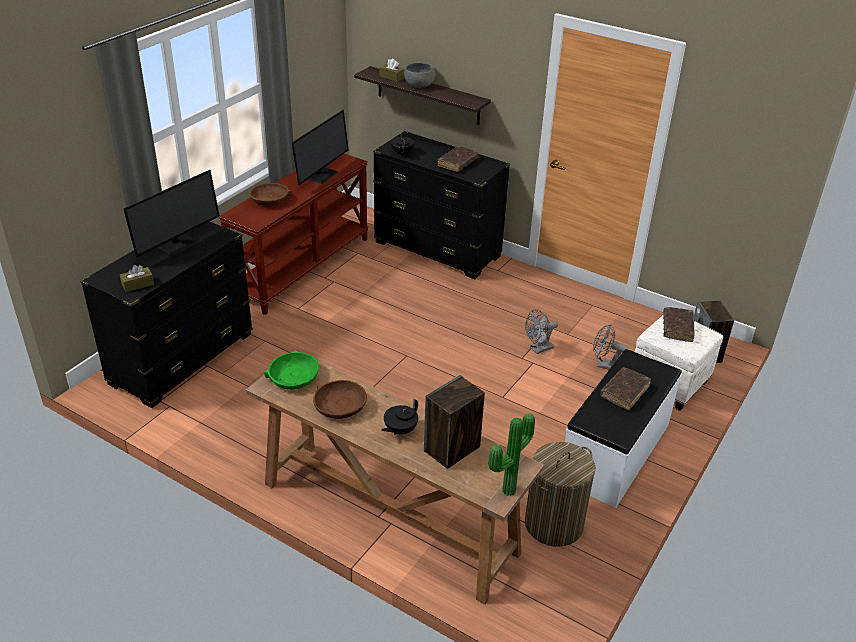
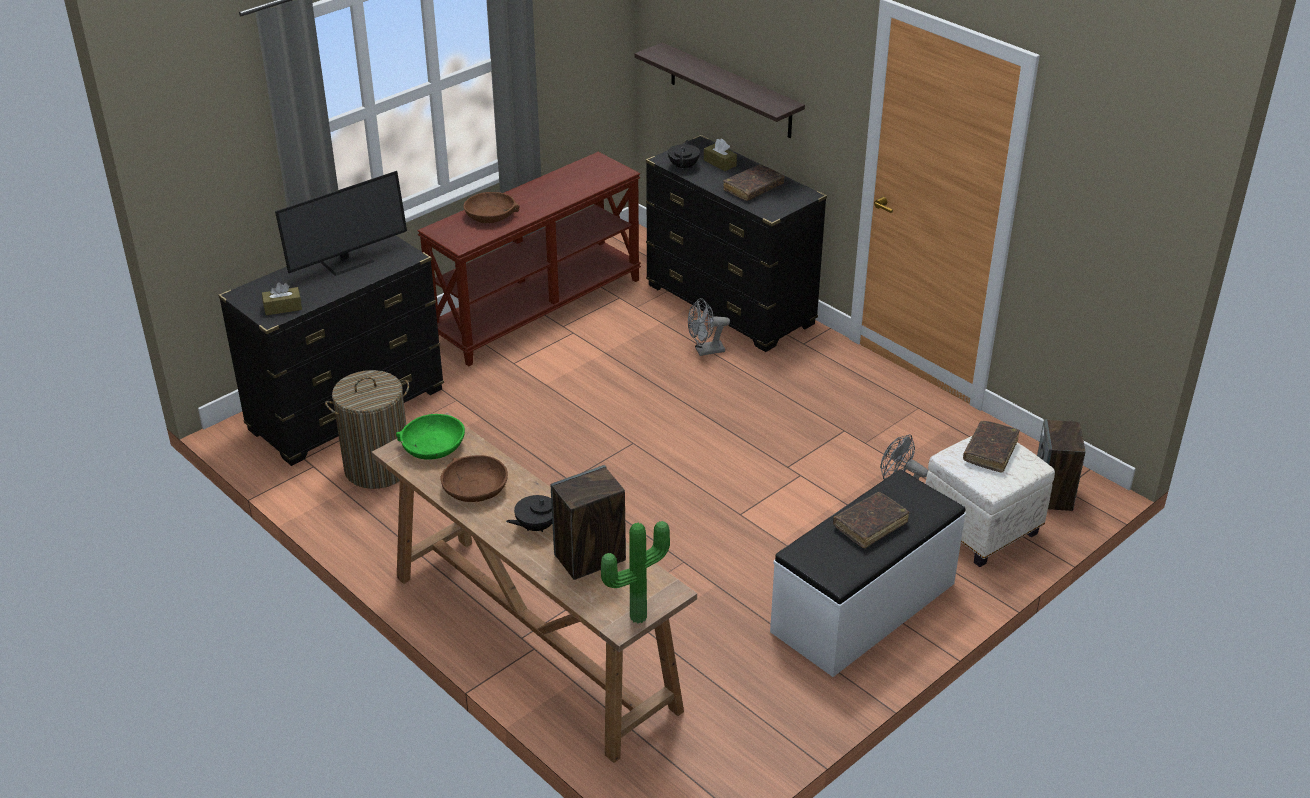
camera: 15 degrees right, 0 degrees up
monitor [292,110,349,185] -> none
brown tissue box [380,58,405,82] -> brown tissue box moved to [704,139,737,171]
grey bowl [404,63,435,88] -> none
grey fan [525,309,558,354] -> grey fan moved to [688,298,730,356]
laundry basket [525,442,595,547] -> laundry basket moved to [325,370,409,489]

